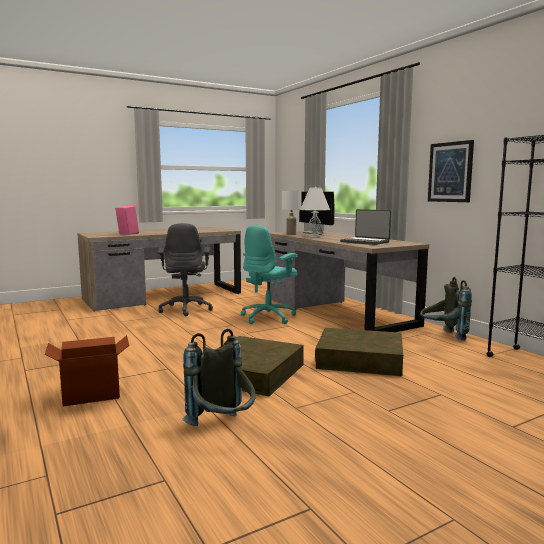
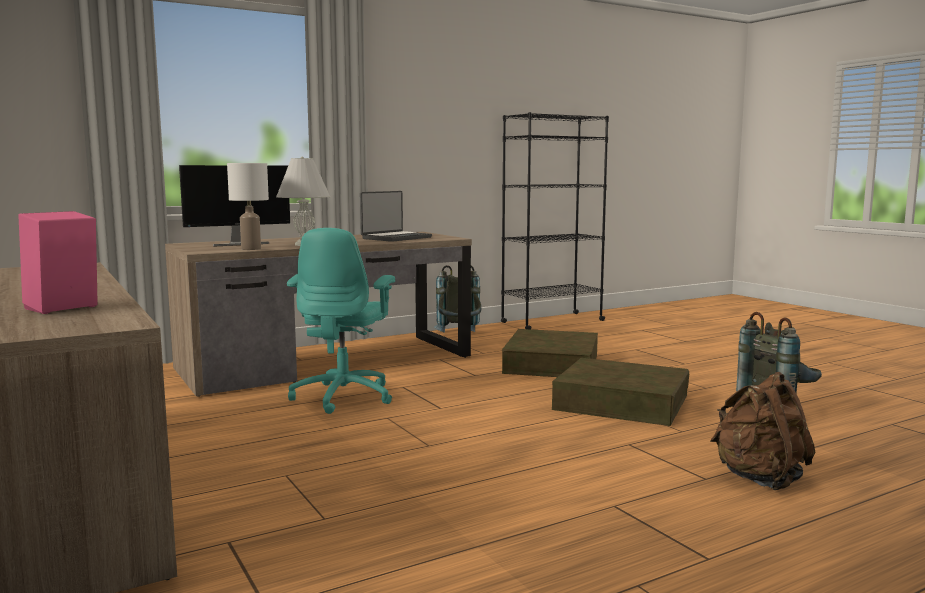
camera: 90 degrees left, 0 degrees up
cardboard box [45,335,130,406] -> brown backpack [710,372,815,490]
grey office chair [157,223,213,317] -> none
turquoise office chair [240,225,298,324] -> turquoise office chair turned 60 degrees clockwise [287,228,395,414]
picture [428,140,474,202] -> none

